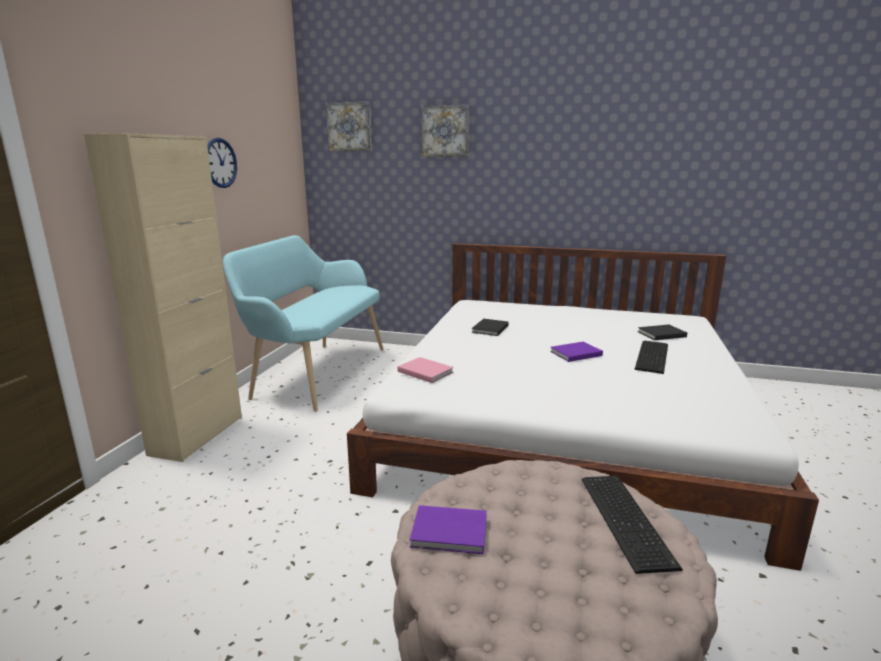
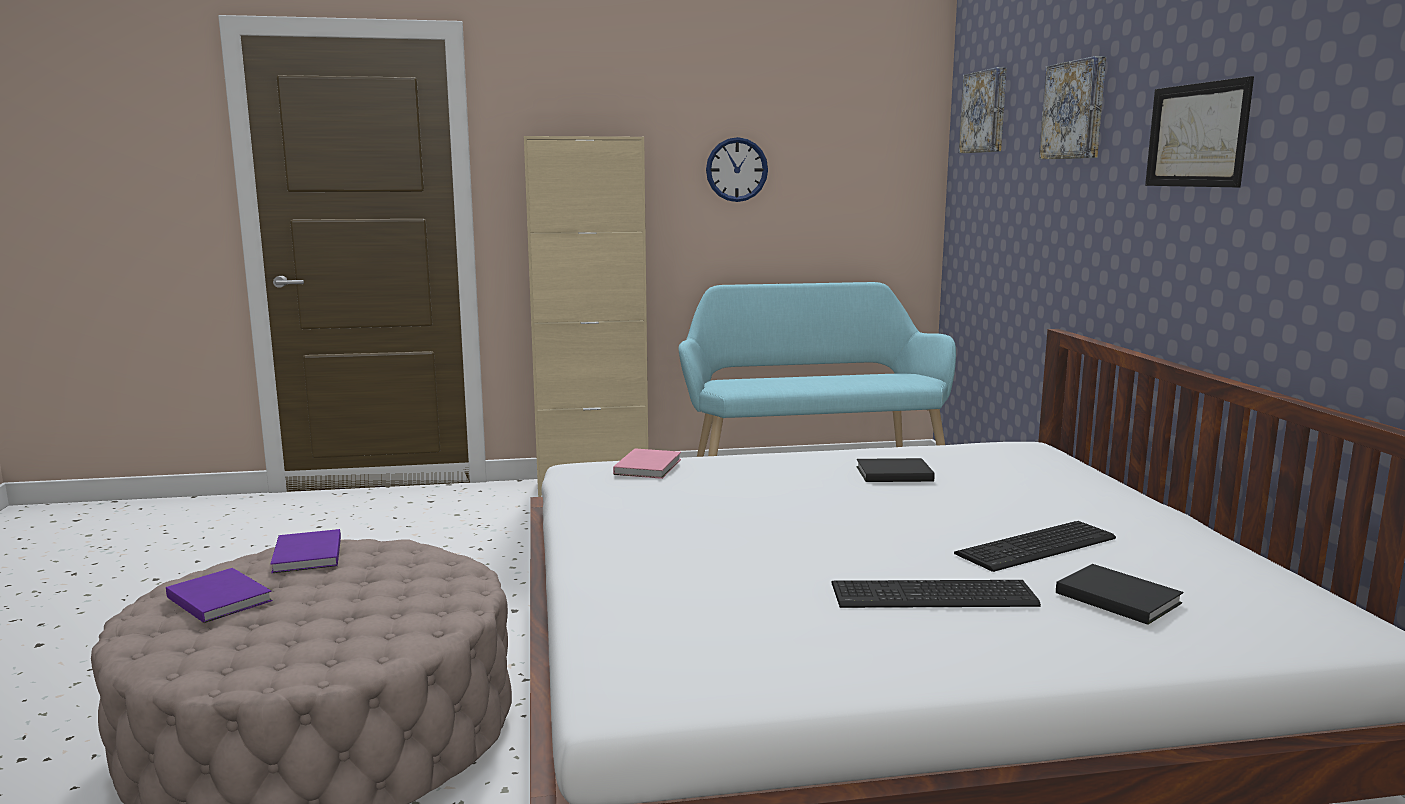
camera: 65 degrees right, 5 degrees down
purple book [550,342,603,362] -> purple book moved to [166,568,272,623]
keyboard [582,476,683,574] -> keyboard moved to [954,521,1116,572]
none -> picture [1145,76,1254,187]

